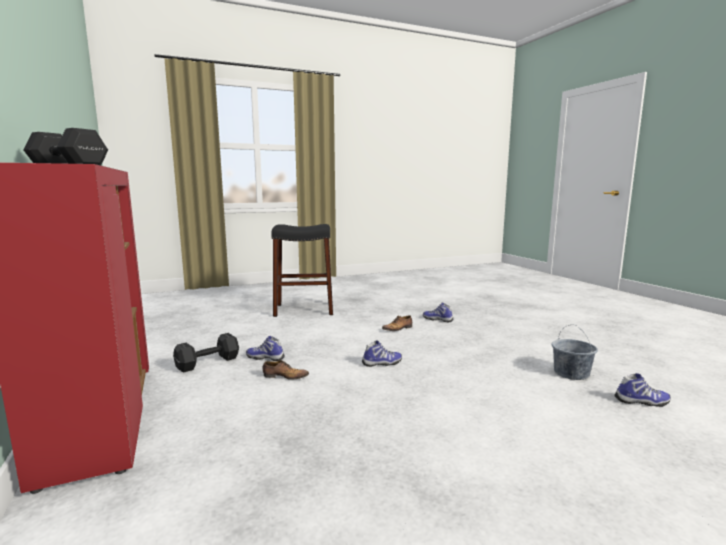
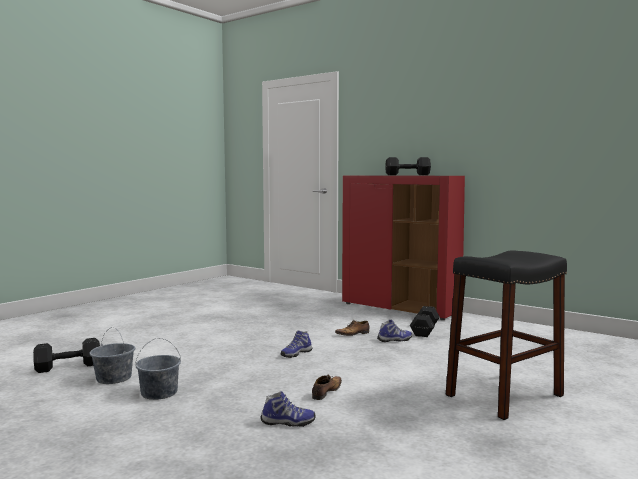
camera: 150 degrees right, 5 degrees down
shoe [615,373,671,407] -> black dumbbell [33,338,100,373]
none -> grey bucket [136,338,181,400]

